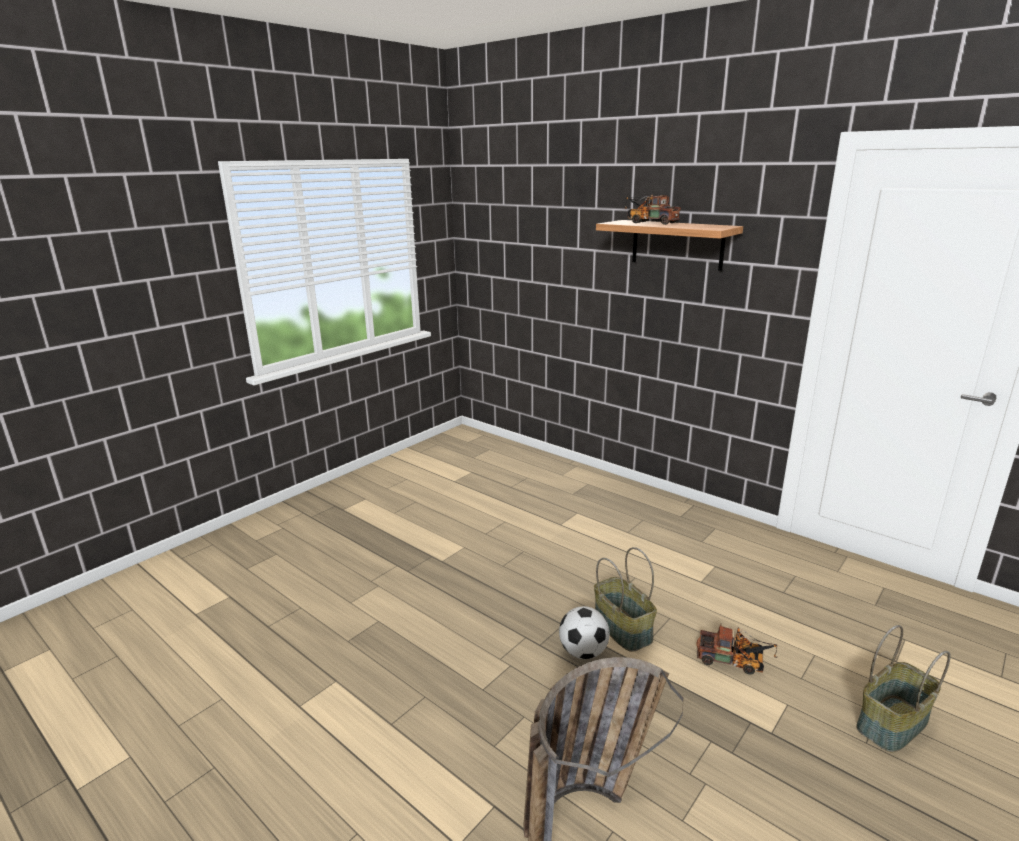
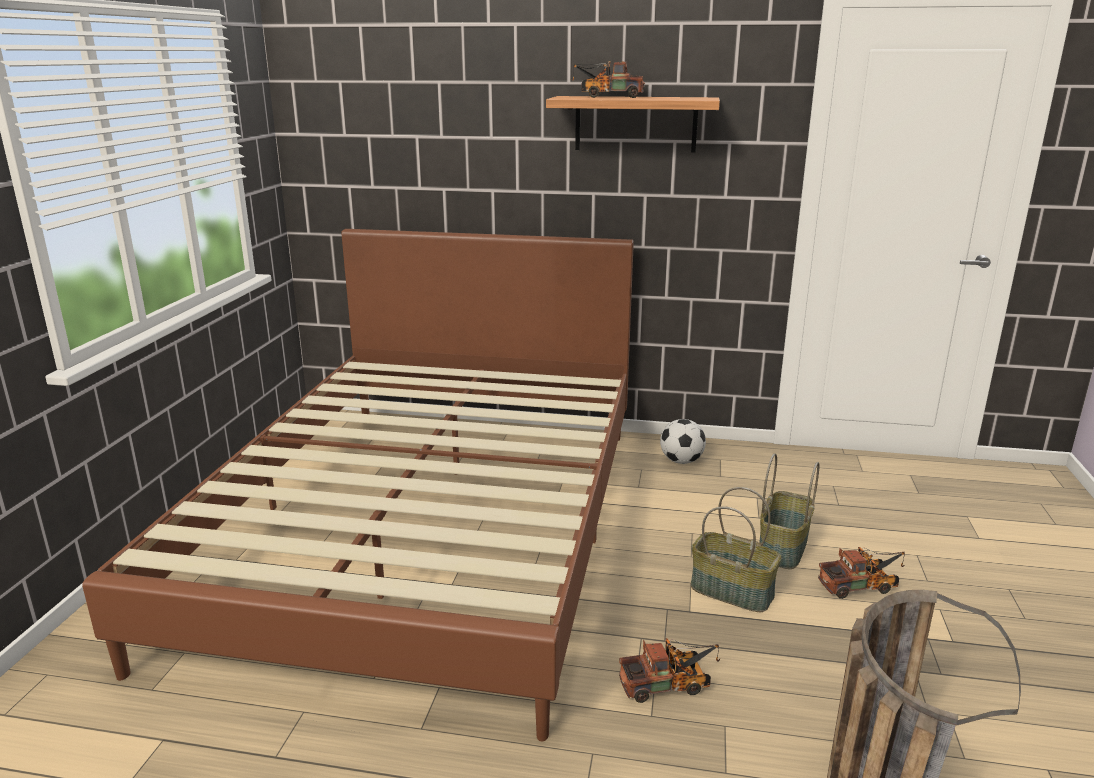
camera: 30 degrees left, 0 degrees up
football [559,606,610,659] -> football moved to [660,419,706,464]
basket [856,625,951,752] -> basket moved to [760,453,819,569]
none -> brown bed [82,229,634,741]
none -> toy truck [619,638,720,703]

